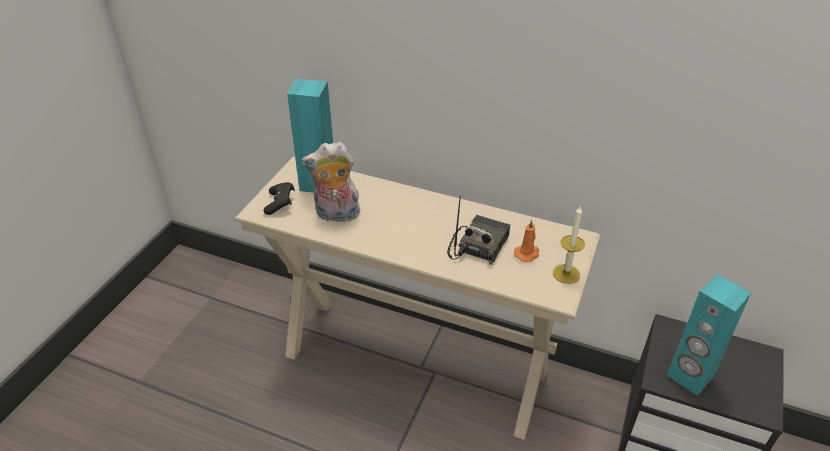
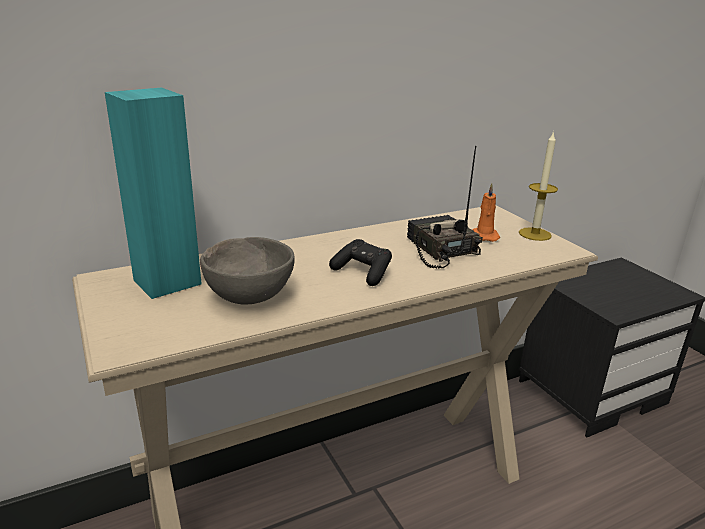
camera: 50 degrees left, 15 degrees down
black game controller [264,182,295,215] -> black game controller moved to [329,239,392,286]
plush toy [301,142,360,222] -> grey bowl [200,237,295,305]
turquoise speaker [667,274,751,396] -> none

